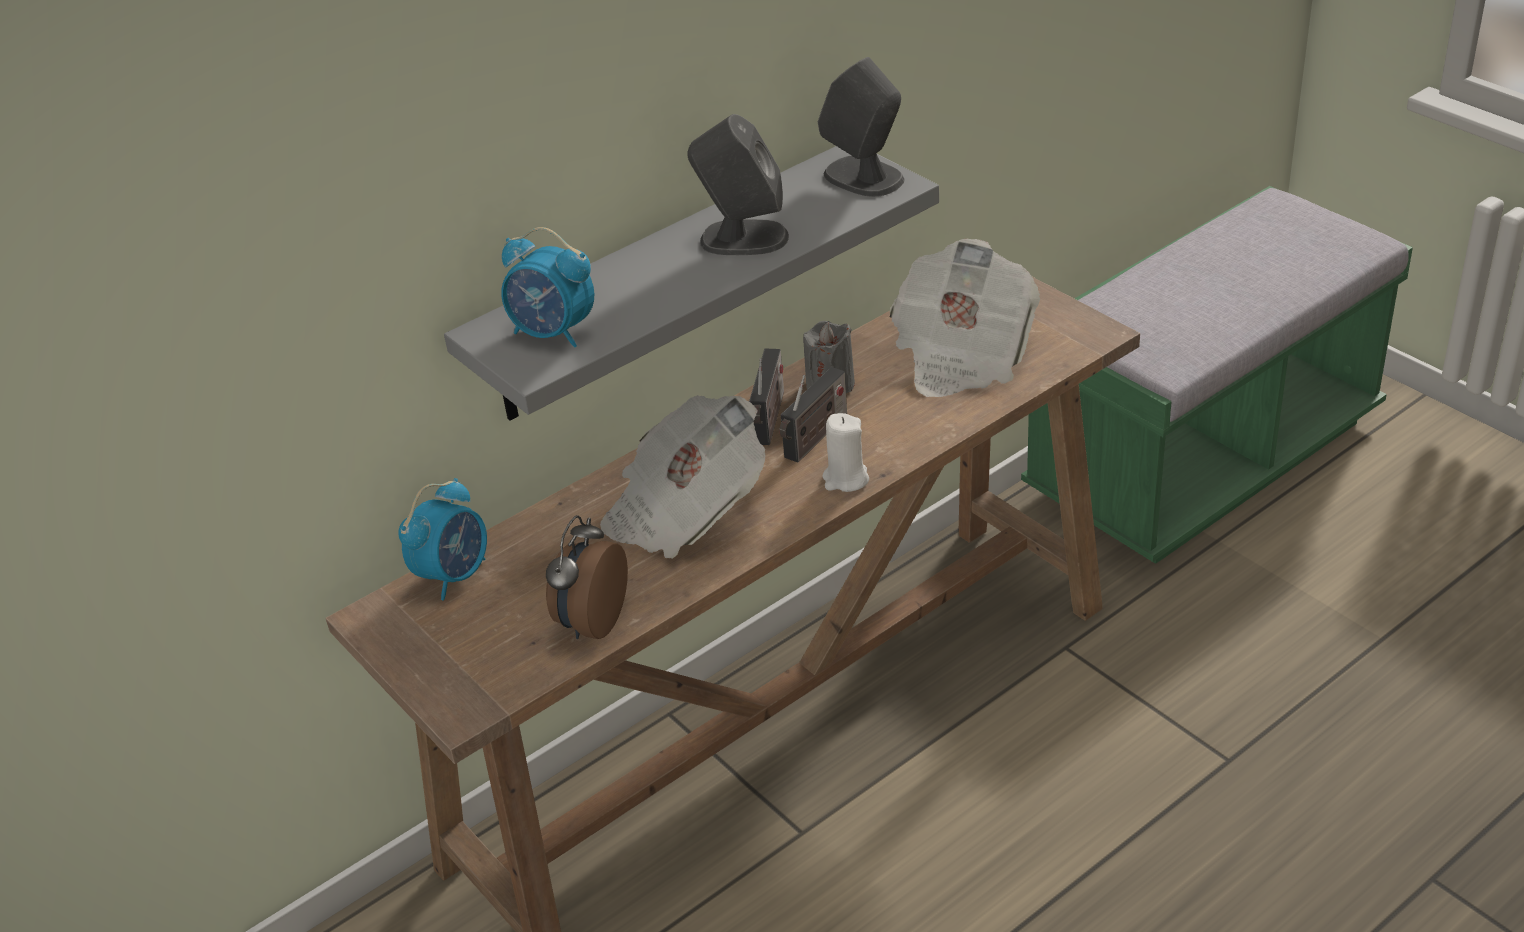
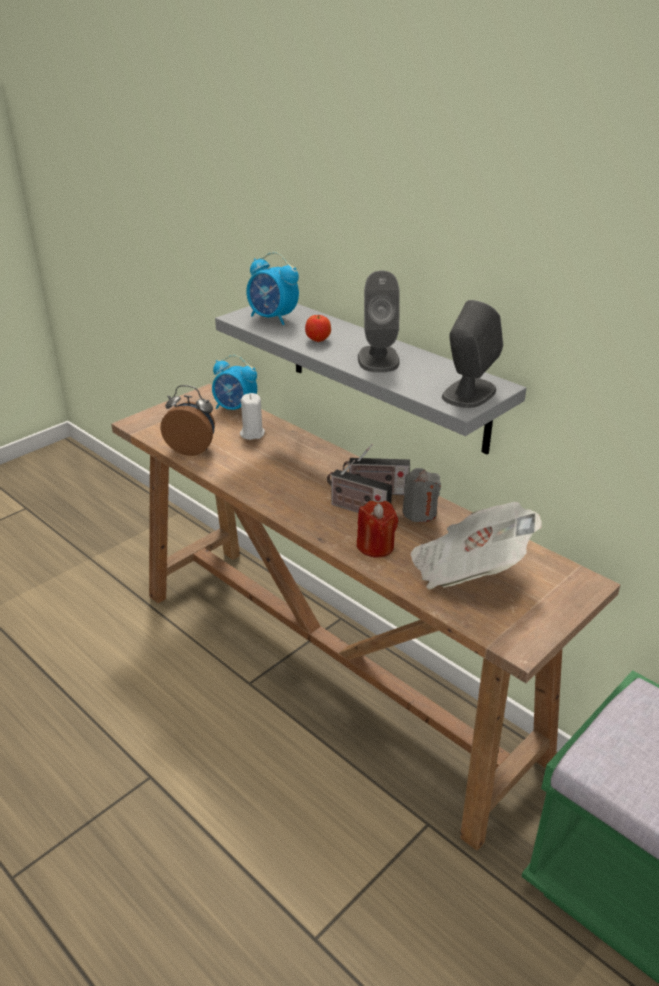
camera: 80 degrees right, 5 degrees down
alarm clock [501,227,594,348] -> alarm clock turned 75 degrees counterclockwise [246,252,299,325]
newspaper [600,395,766,559] -> none
white candle [822,413,869,492] -> white candle moved to [240,393,265,440]
none -> apple [305,315,331,342]
none -> red candle [357,501,398,558]

